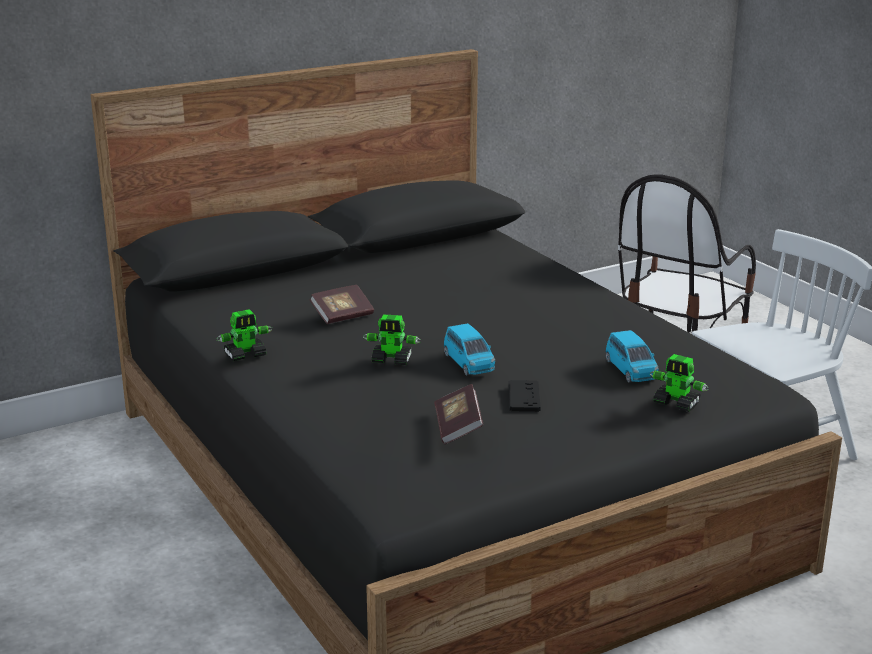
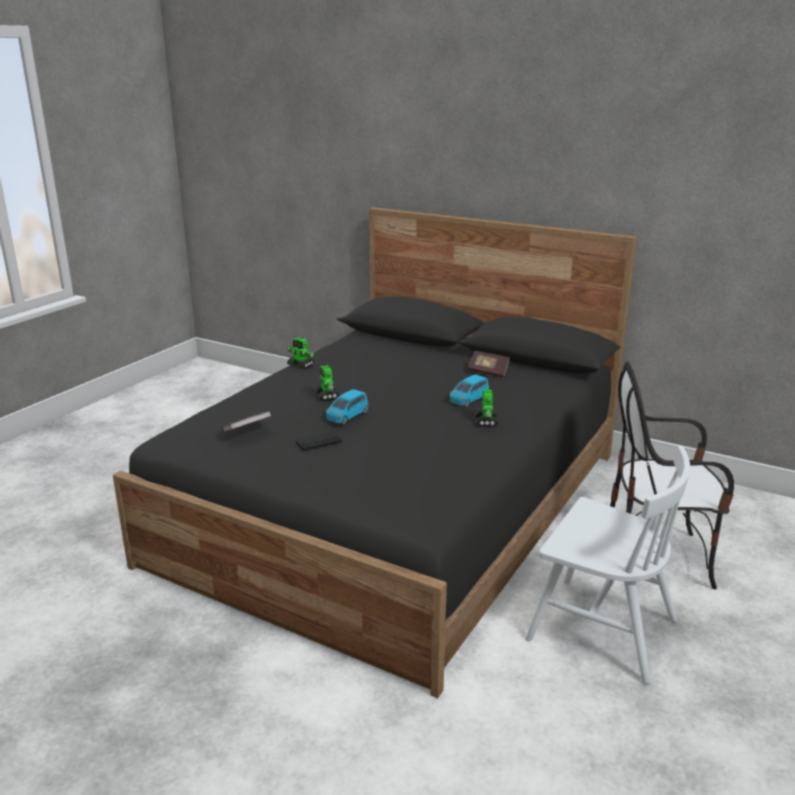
camera: 60 degrees right, 0 degrees up
book [310,285,374,324] -> book moved to [468,351,510,378]
blue toy car [606,330,659,382] -> blue toy car moved to [450,374,489,407]
toy robot [650,354,709,412] -> toy robot moved to [475,390,498,427]

